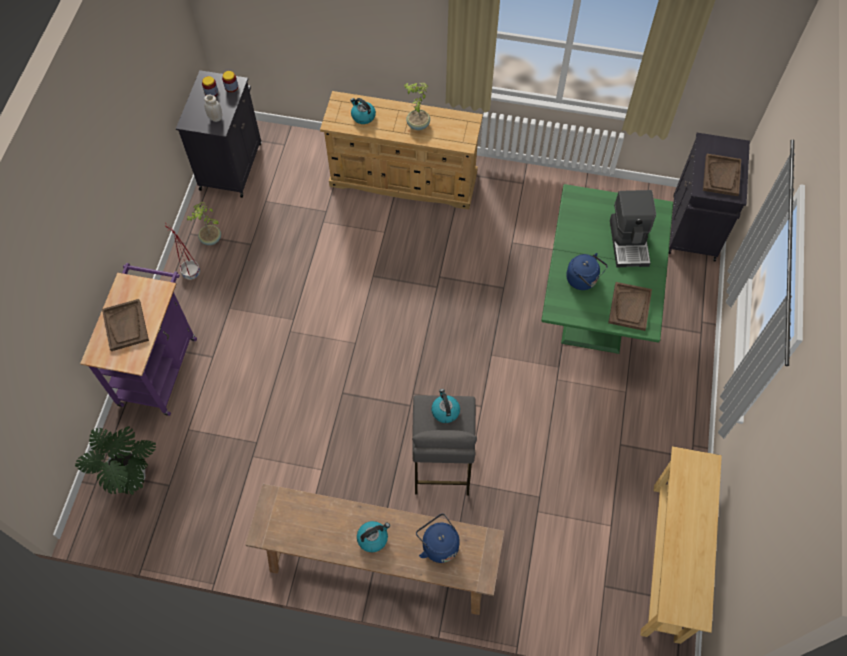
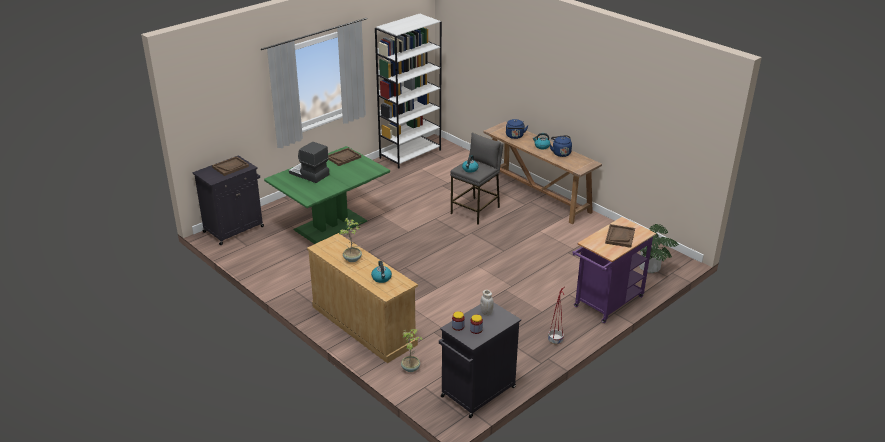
camera: 145 degrees left, 30 degrees down
potted plant [187,202,221,245] -> potted plant moved to [401,329,423,372]
blue kettle [566,253,608,290] -> blue kettle moved to [550,135,572,157]
coffee machine [610,190,656,267] -> coffee machine turned 90 degrees counterclockwise [289,142,329,183]
beige console table [640,446,722,644] -> white bookcase [375,14,442,169]

